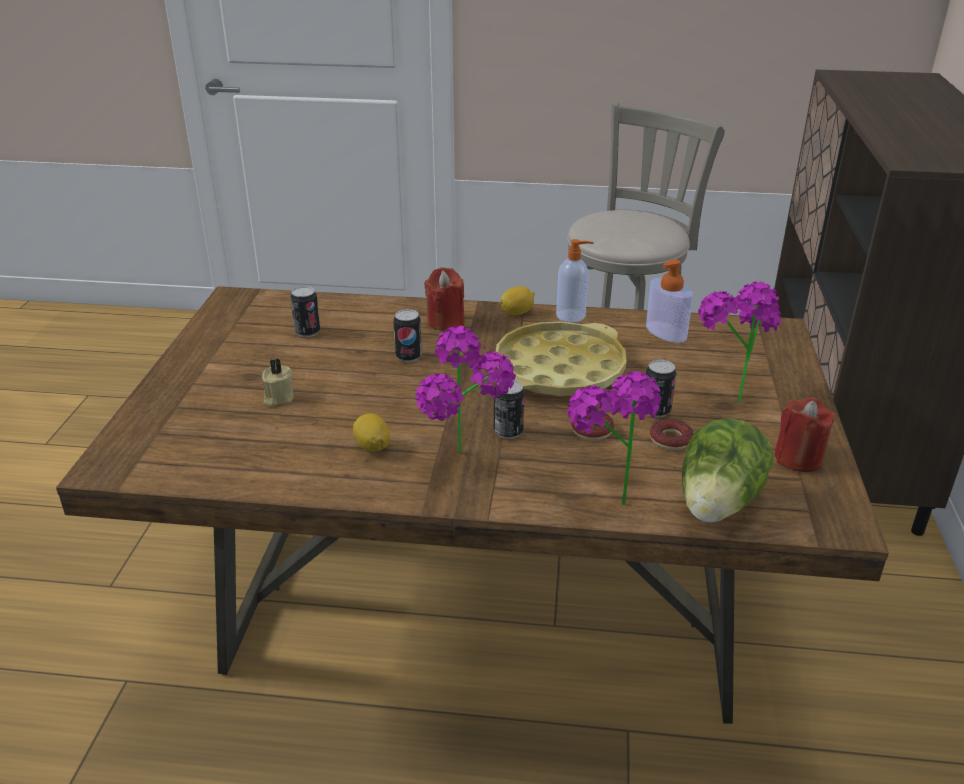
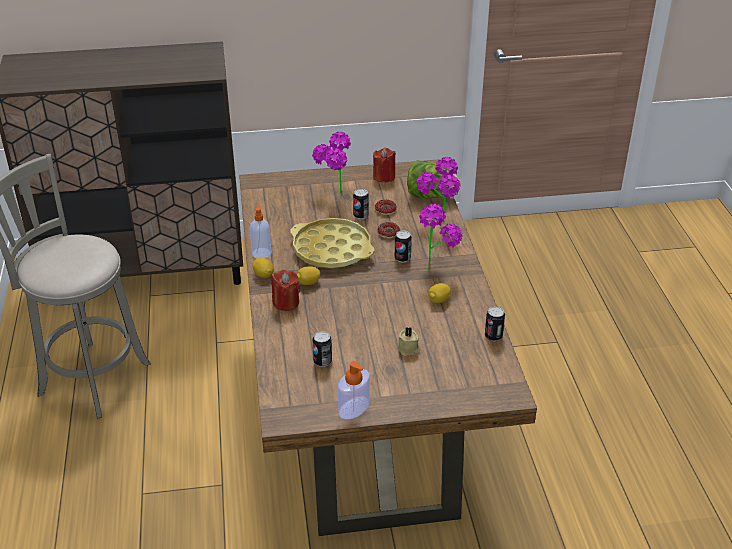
camera: 105 degrees left, 5 degrees up
can [393,309,422,362] -> can moved to [485,306,505,341]
soap dispenser [646,259,693,343] -> soap dispenser moved to [338,361,370,419]
none -> lemon [297,266,320,285]

